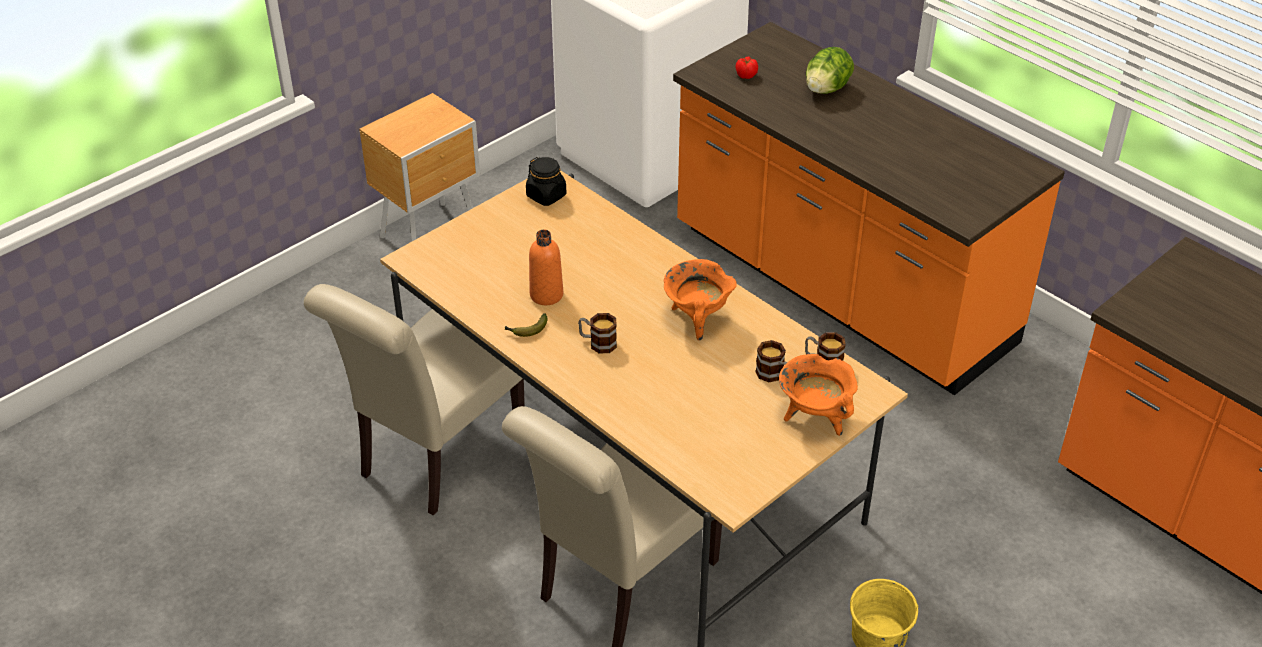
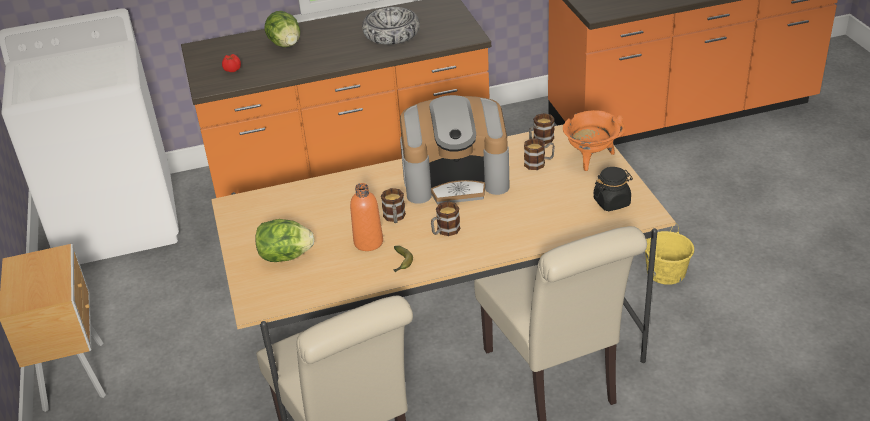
camera: 60 degrees left, 5 degrees down
black jar [526,157,566,206] -> black jar moved to [593,167,633,211]
orange cooking pot [664,259,737,341] -> coffee machine [400,95,509,205]
none -> lettuce [255,219,315,262]
none -> bowl [362,7,420,44]
none -> mug [381,188,406,223]

